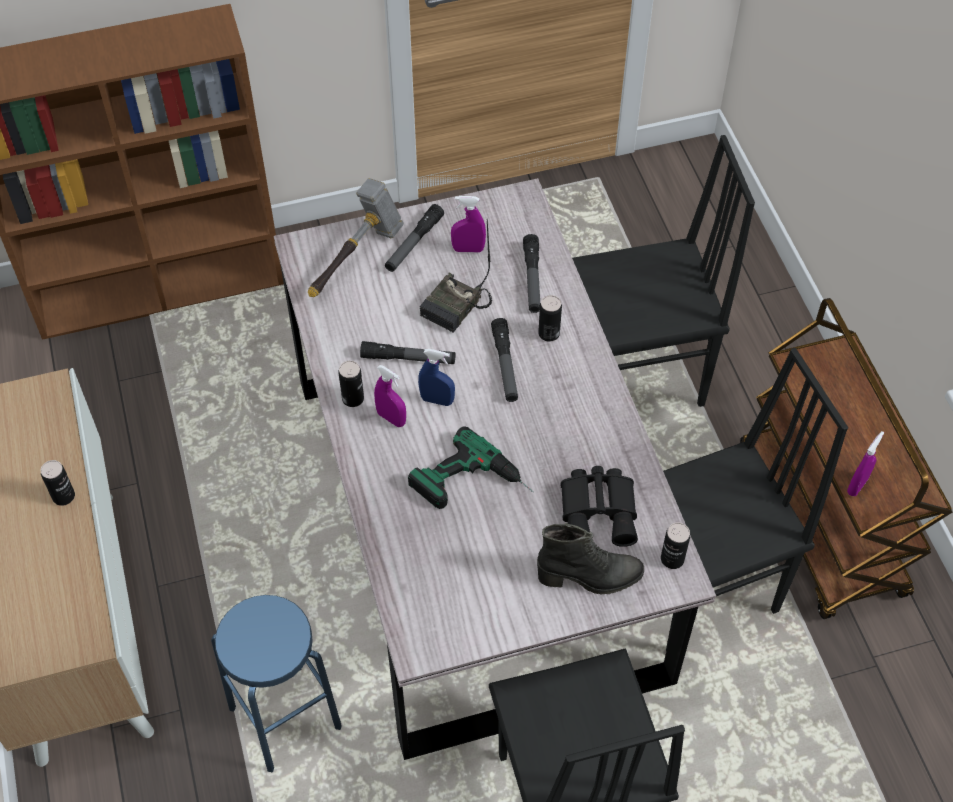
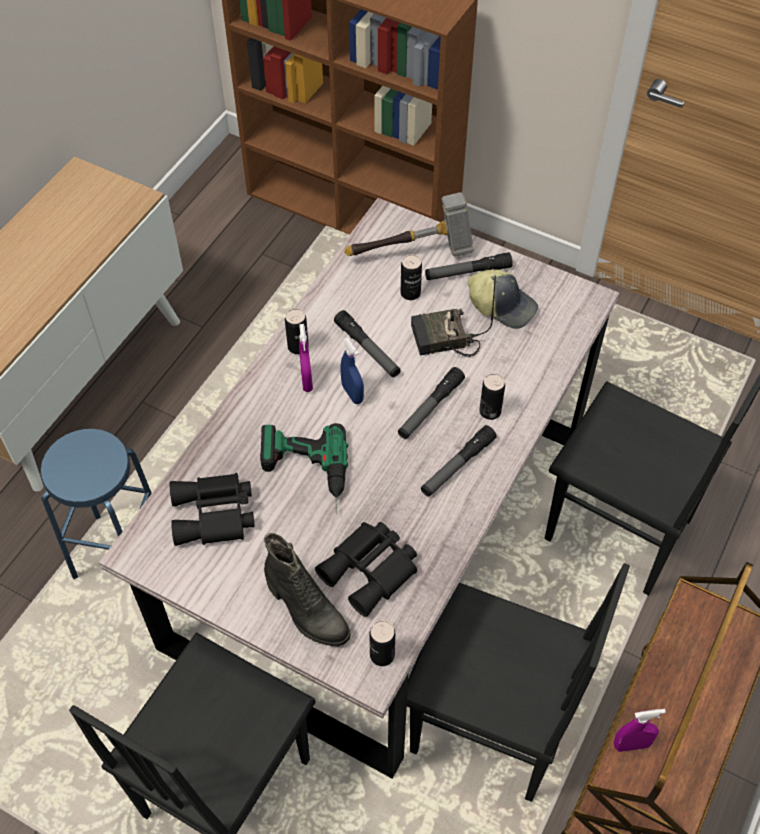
camera: 45 degrees right, 0 degrees up
can [41,460,75,506] -> can moved to [401,254,422,300]
purple spray bottle [451,196,486,252] -> cap [468,269,538,329]
flashlight [523,234,540,313] -> flashlight moved to [421,425,497,497]
none -> black binoculars [170,473,255,546]

